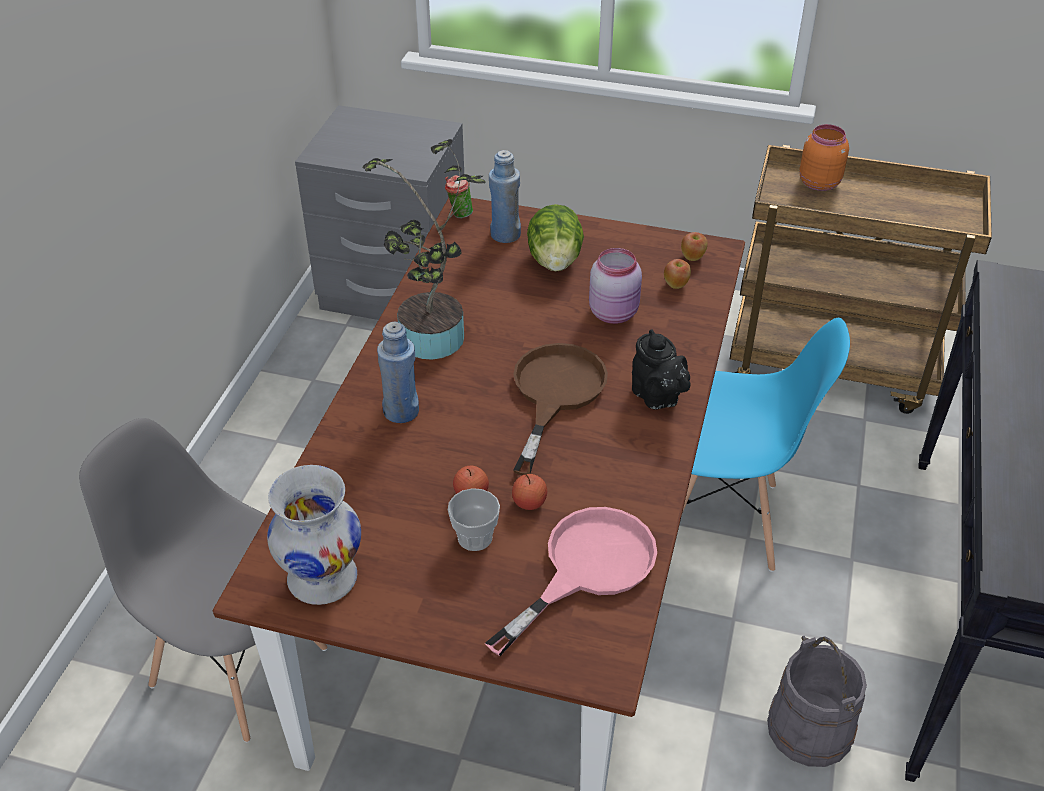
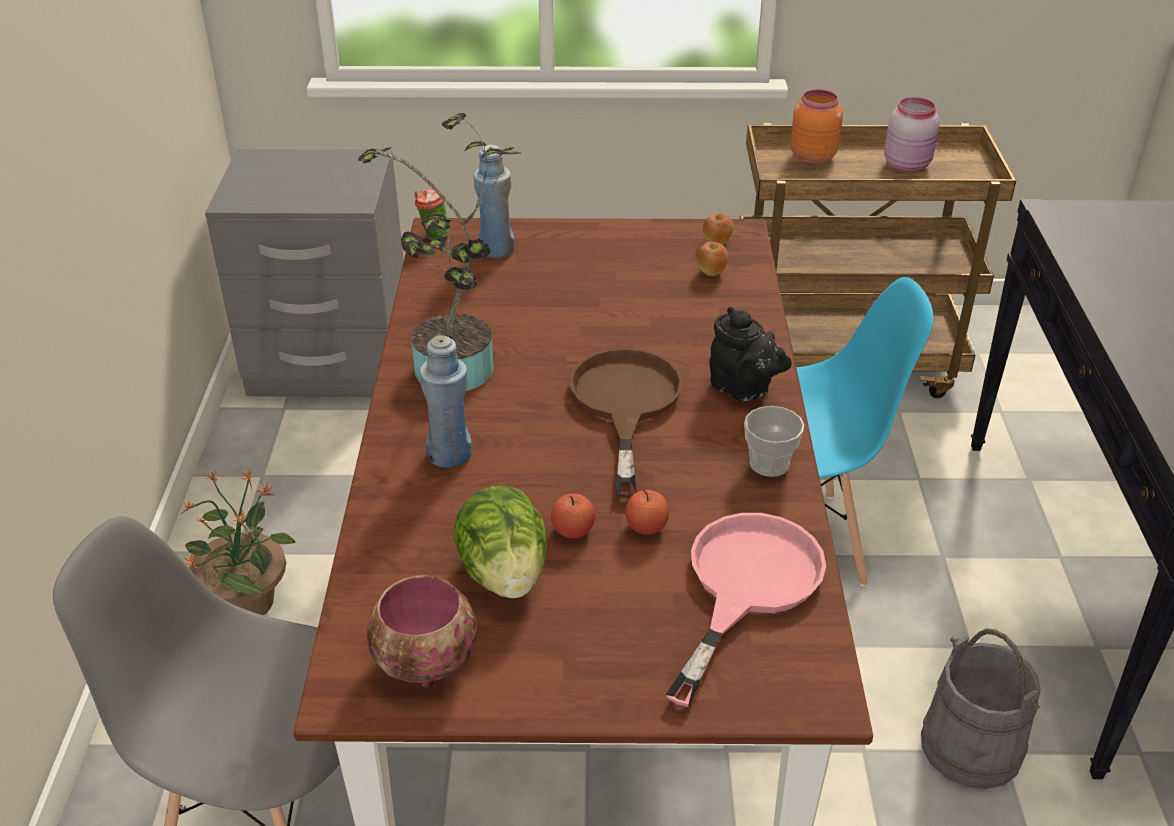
camera: 15 degrees left, 5 degrees down
white vase [267,465,361,605] -> bowl [366,575,477,688]
cup [448,488,500,551] -> cup moved to [744,406,804,477]
lettuce [527,204,584,271] -> lettuce moved to [453,486,547,598]
pink jar [589,248,642,324] -> pink jar moved to [884,97,940,172]
none -> potted plant [181,469,296,615]

